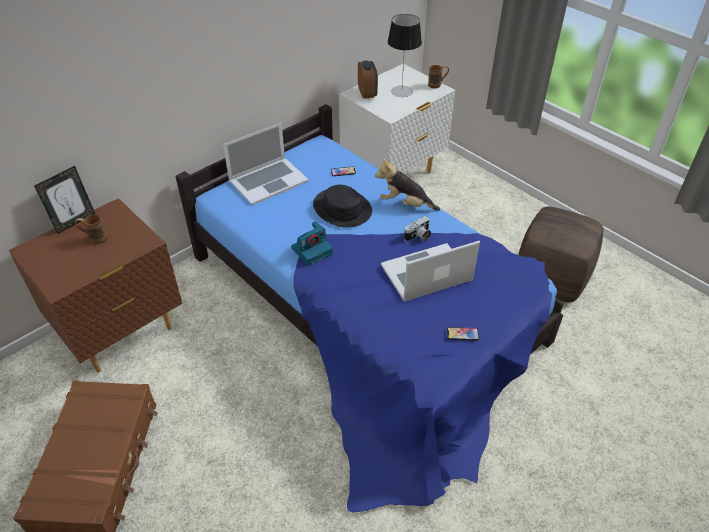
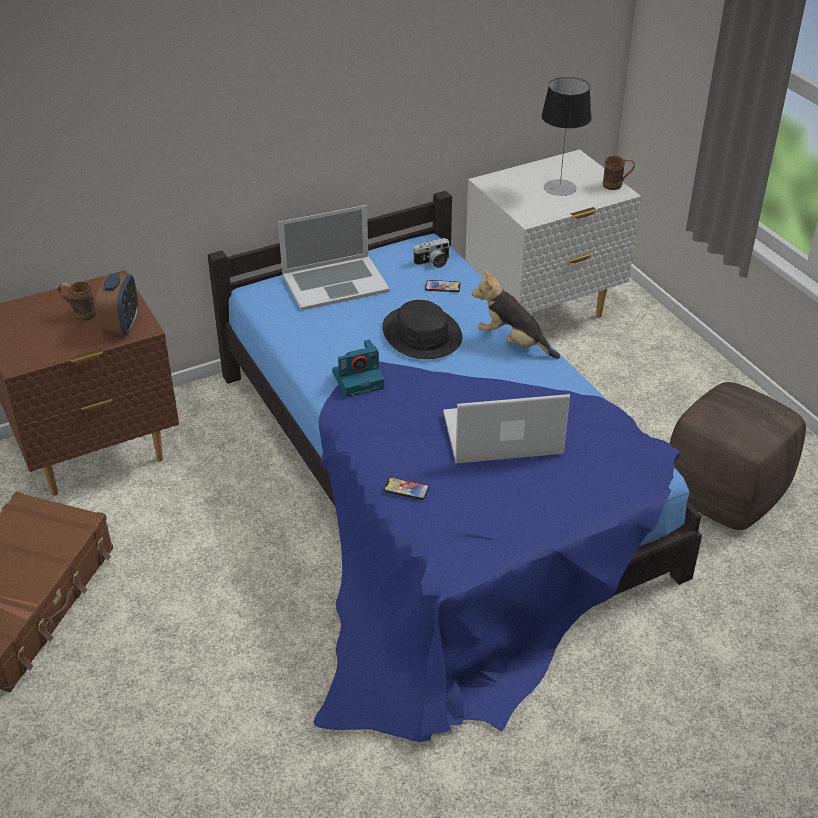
camera: 15 degrees right, 5 degrees down
picture frame [34,166,95,234] -> none
alarm clock [358,60,378,98] -> alarm clock moved to [96,273,138,336]
camera [404,216,431,241] -> camera moved to [414,238,449,268]
phone [447,327,479,341] -> phone moved to [384,477,429,500]

